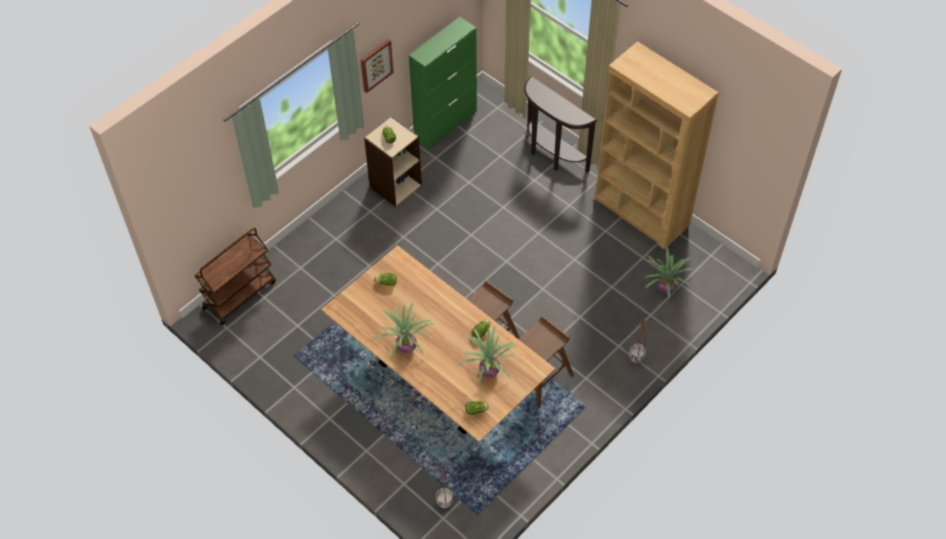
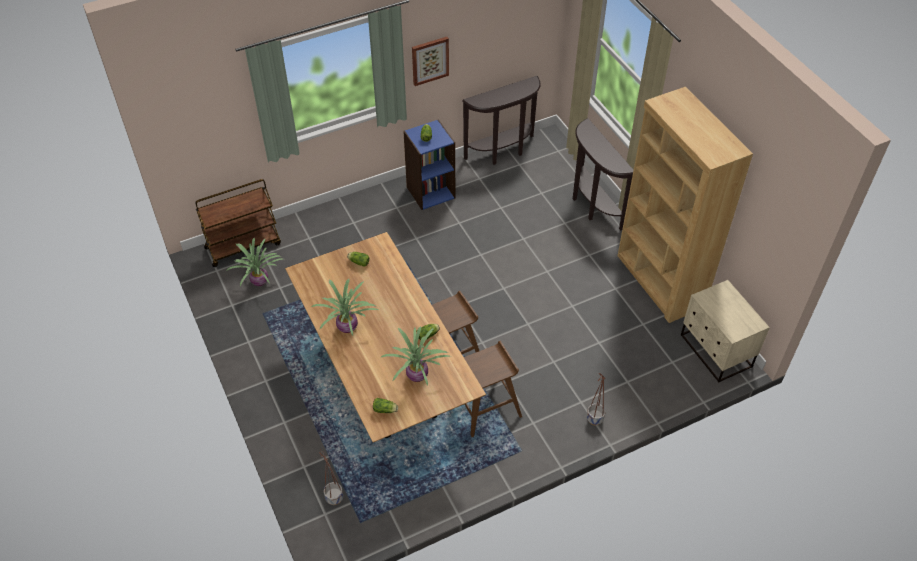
camera: 20 degrees right, 5 degrees down
beige bookcase [364,117,422,207] -> blue bookcase [403,119,455,210]
green cabinet [409,17,477,149] -> brown console table [462,76,541,165]
potted plant [645,247,692,299] -> potted plant moved to [226,238,282,286]
none -> beige nightstand [681,280,770,383]

